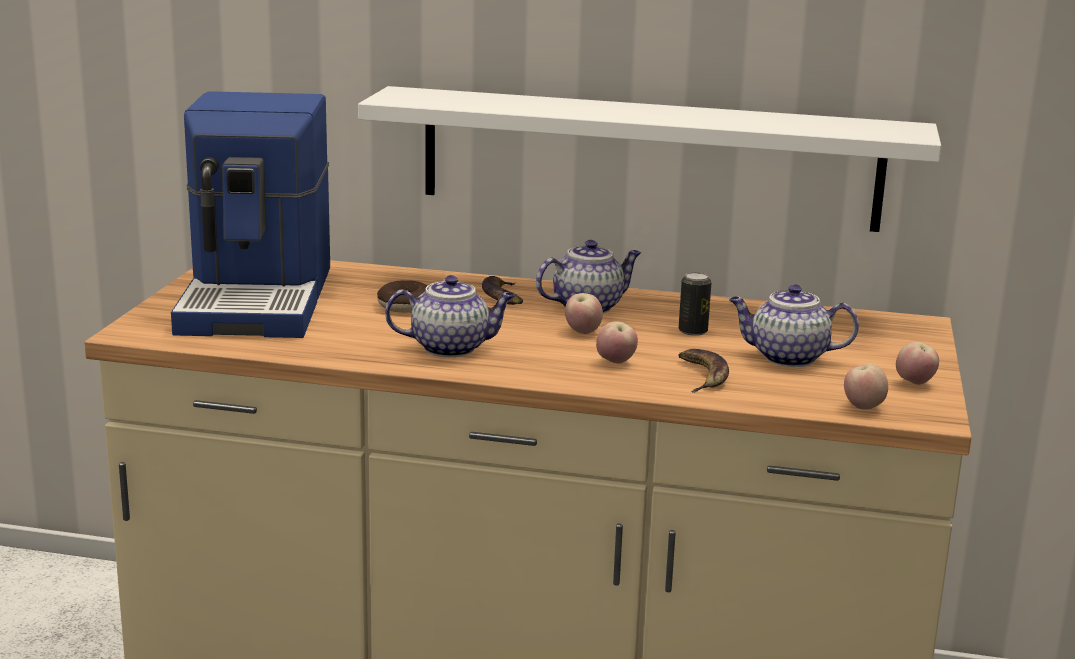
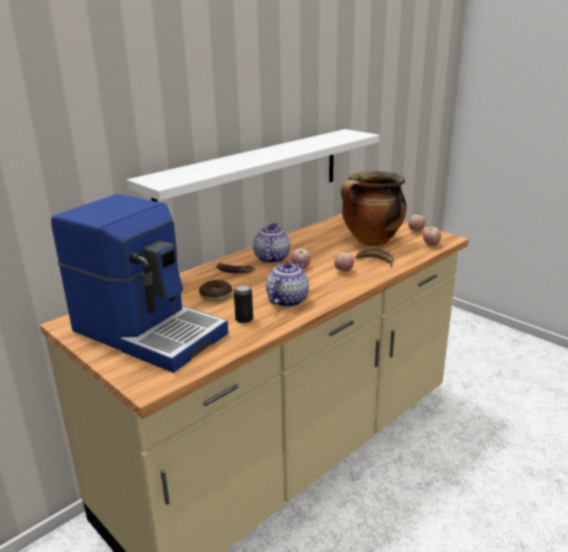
camera: 55 degrees left, 5 degrees up
can [679,272,712,336] -> can moved to [234,285,253,323]
teapot [729,284,859,367] -> cooking pot [341,171,406,246]

